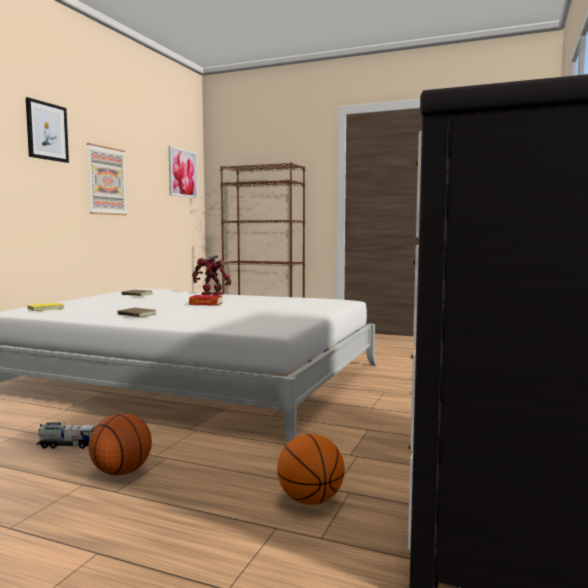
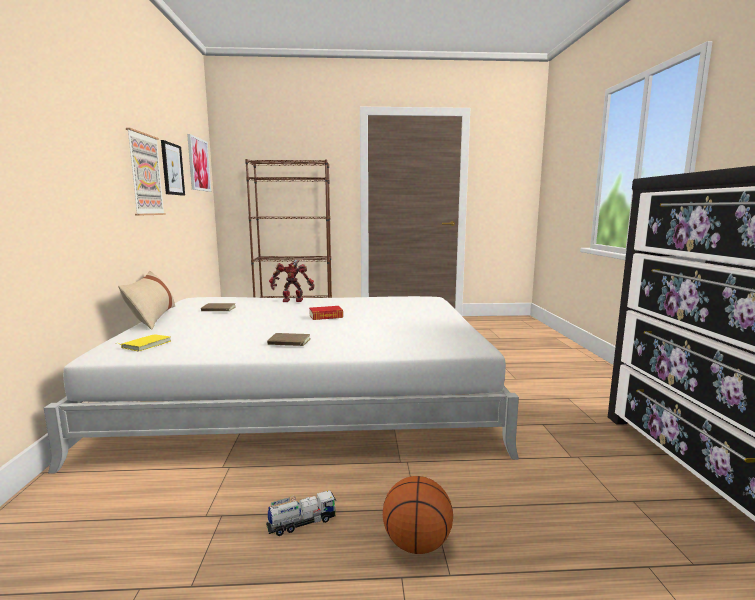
camera: 25 degrees left, 5 degrees up
picture [26,97,69,163] -> picture moved to [161,140,185,196]
basketball [277,434,345,505] -> none
none -> beige pillow [118,271,175,330]

